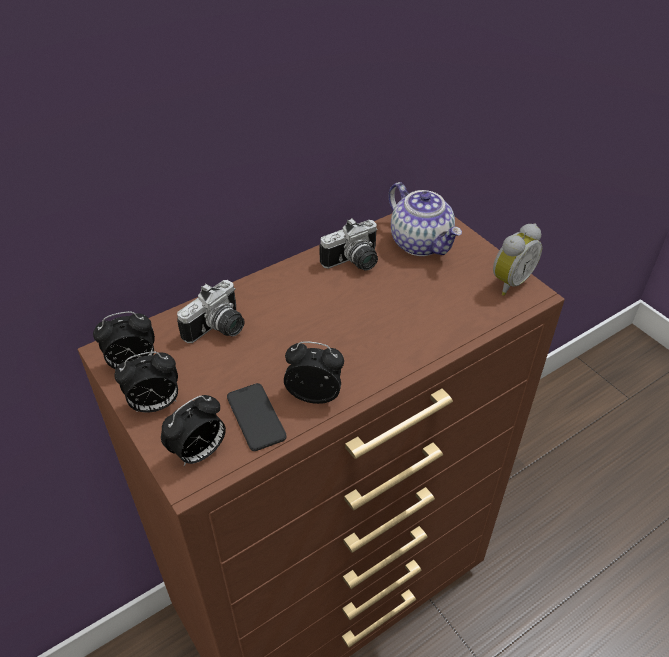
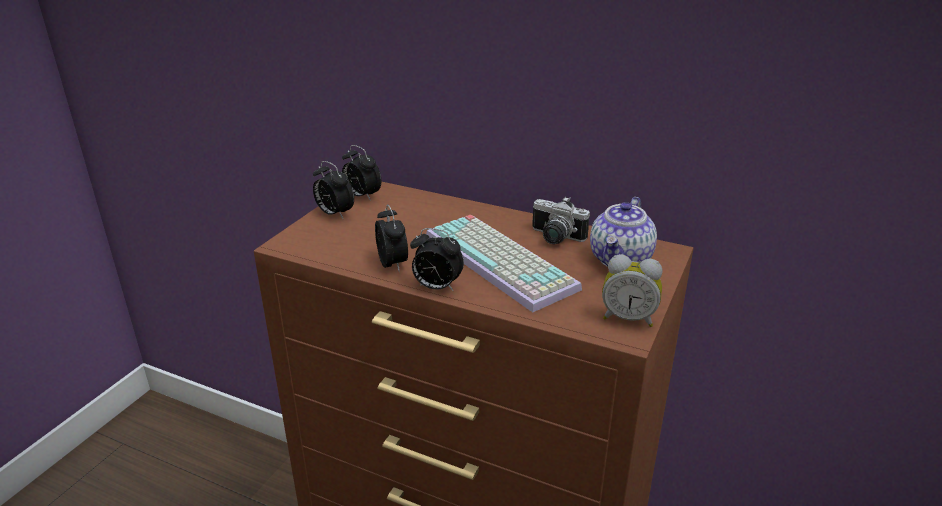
camera: 60 degrees right, 15 degrees down
alarm clock [161,395,226,466] -> alarm clock moved to [410,228,464,291]
camera [177,280,244,343] -> none
phone [227,383,287,451] -> none
none -> keyboard [426,215,582,312]

